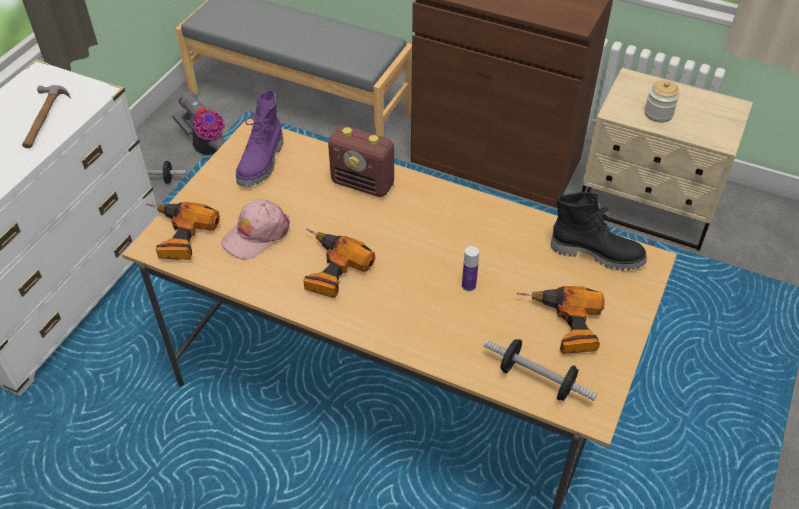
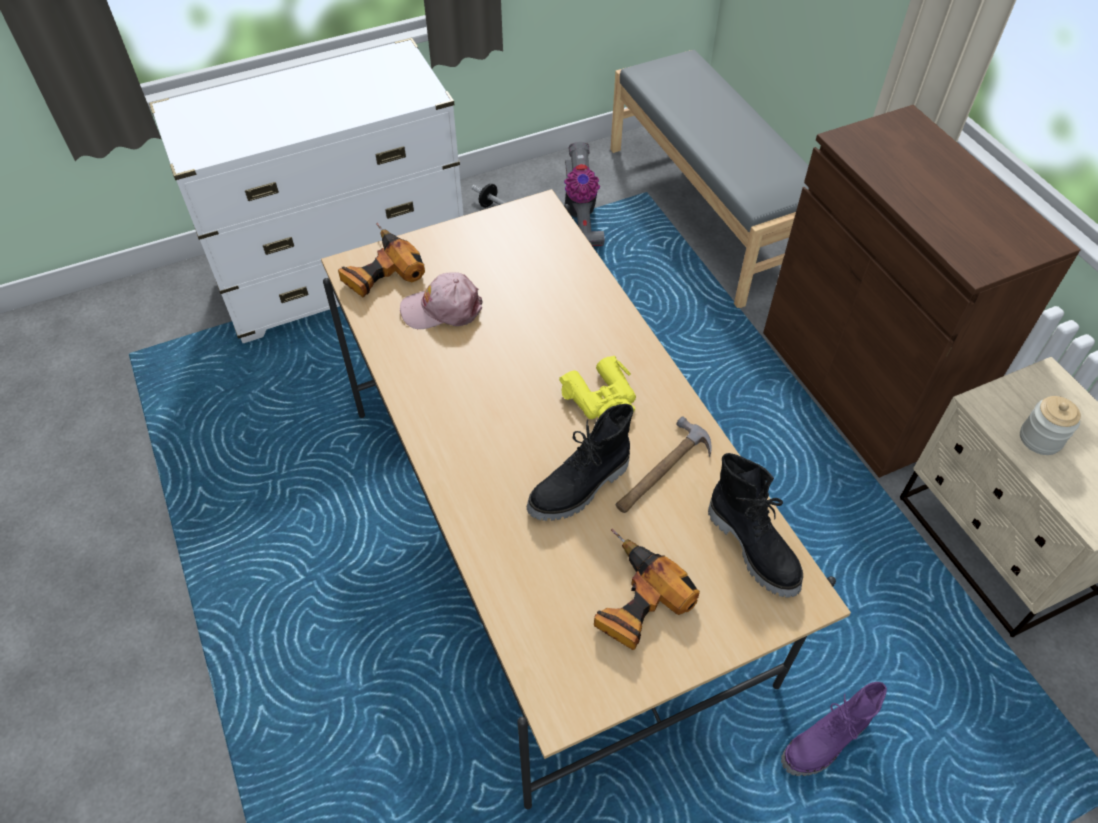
camera: 40 degrees right, 5 degrees up
hammer [22,85,71,148] -> hammer moved to [616,416,711,513]
purple boot [236,90,283,187] -> purple boot moved to [781,682,887,776]
power drill [303,228,375,298] -> none
radio [328,126,394,197] -> none
bottle [462,246,479,291] -> black boot [527,404,634,521]
dumbbell [484,339,597,401] -> none
none -> yellow binoculars [559,356,636,419]

